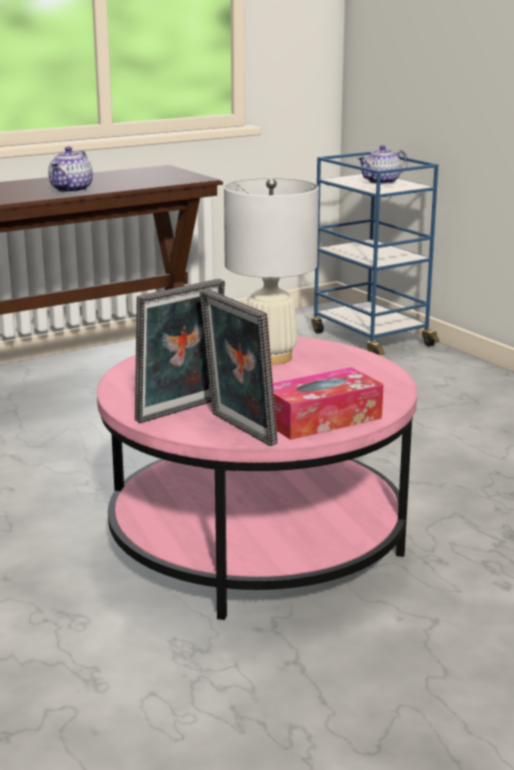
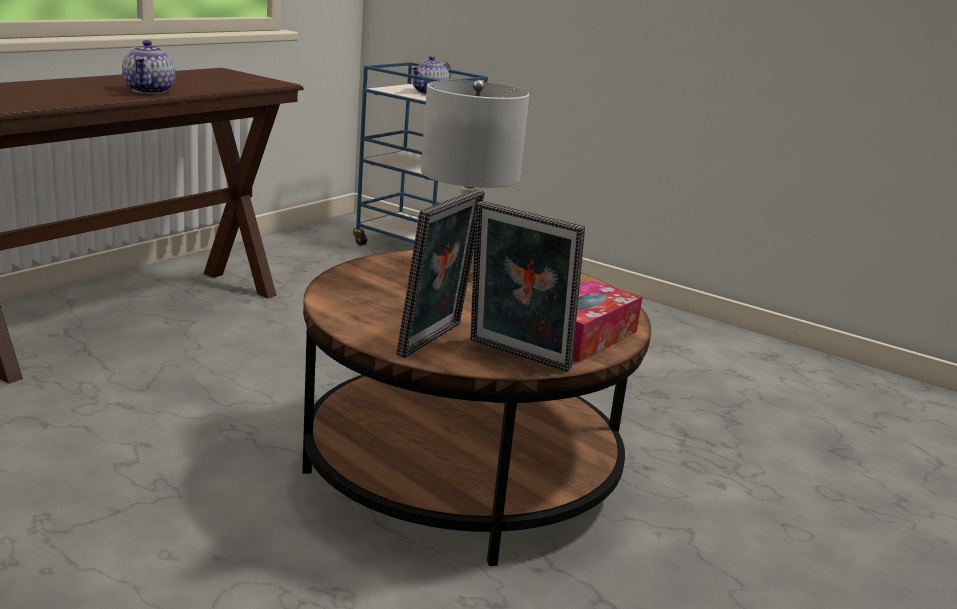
camera: 25 degrees left, 0 degrees up
pink coffee table [97,336,417,620] -> brown coffee table [302,250,651,566]

